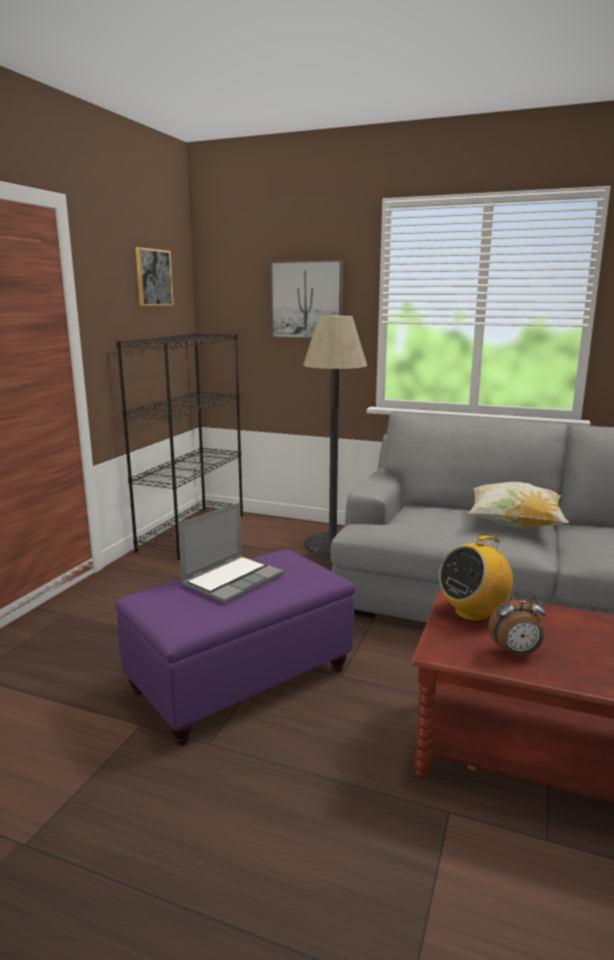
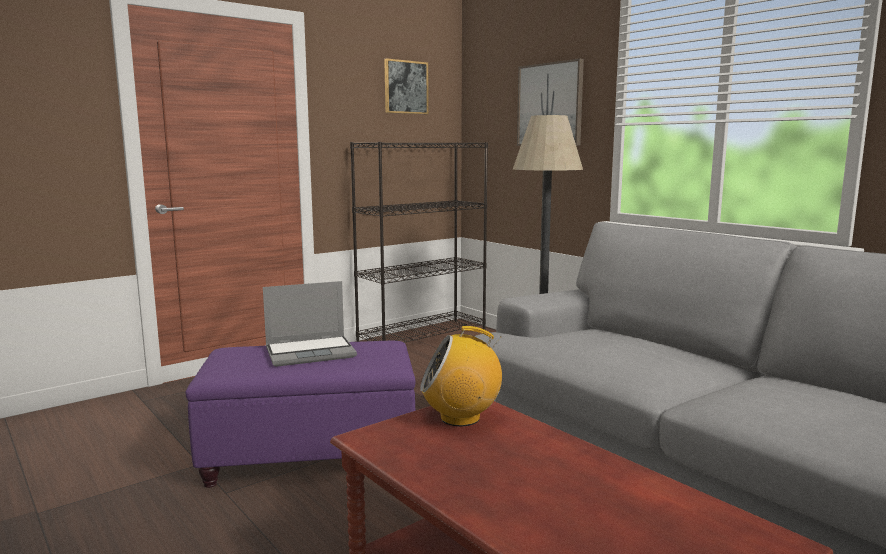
camera: 30 degrees right, 5 degrees down
pillow [469,482,569,527] -> none
alarm clock [488,591,546,656] -> none

